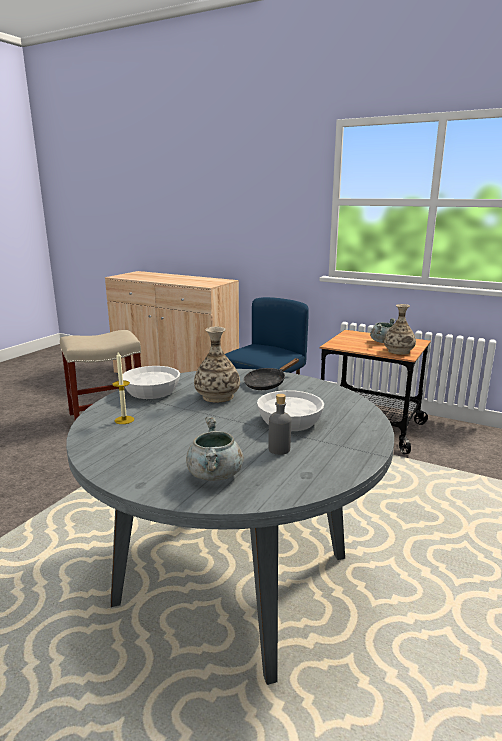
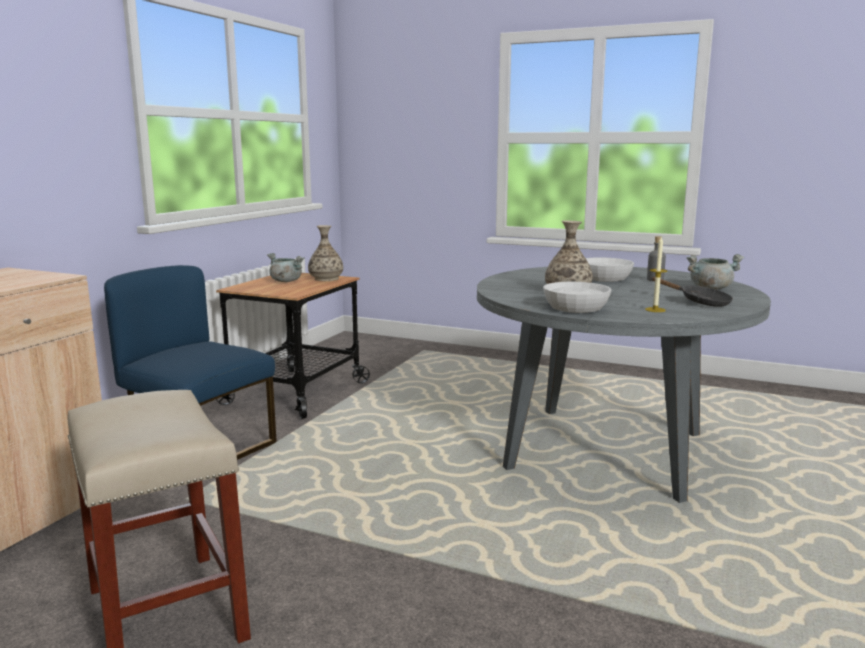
camera: 95 degrees left, 5 degrees down
black frying pan [244,358,299,390] -> black frying pan moved to [651,277,733,307]

